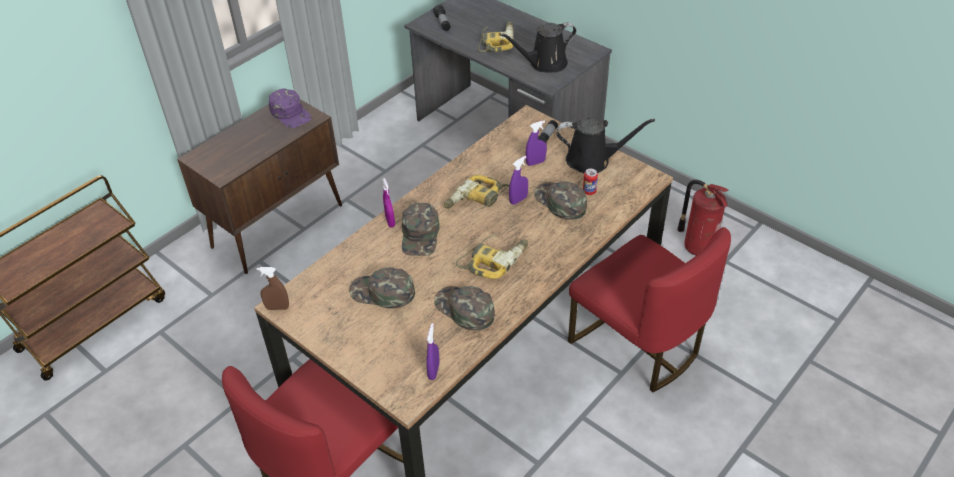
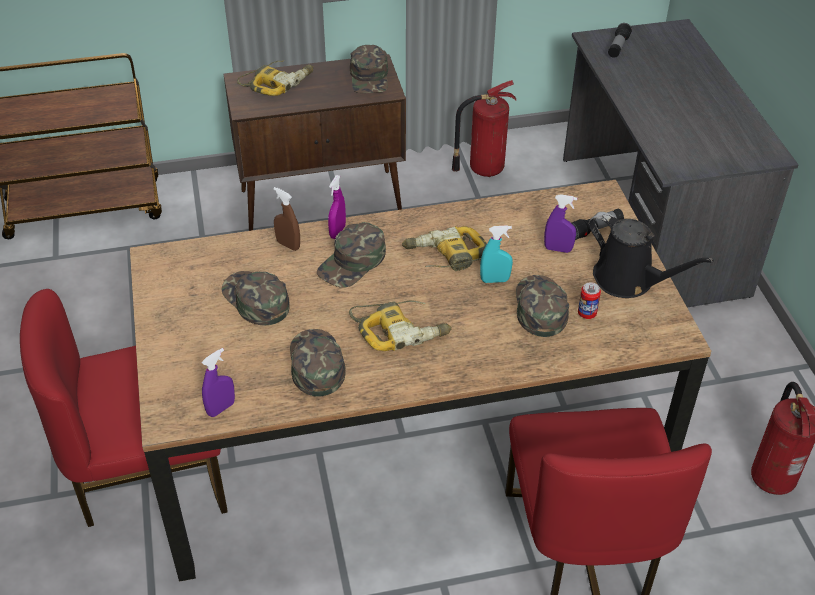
camera: 35 degrees right, 0 degrees up
brown spray bottle [257,267,289,310] -> brown spray bottle moved to [273,187,300,251]
purple cap [269,89,312,128] -> green cap [350,45,388,93]
power drill [478,22,514,52] -> power drill moved to [237,60,313,96]
black watering can [500,23,576,73] -> none
purple spray bottle [509,156,528,205] -> turquoise spray bottle [480,225,513,283]
none -> fire extinguisher [452,80,516,177]

